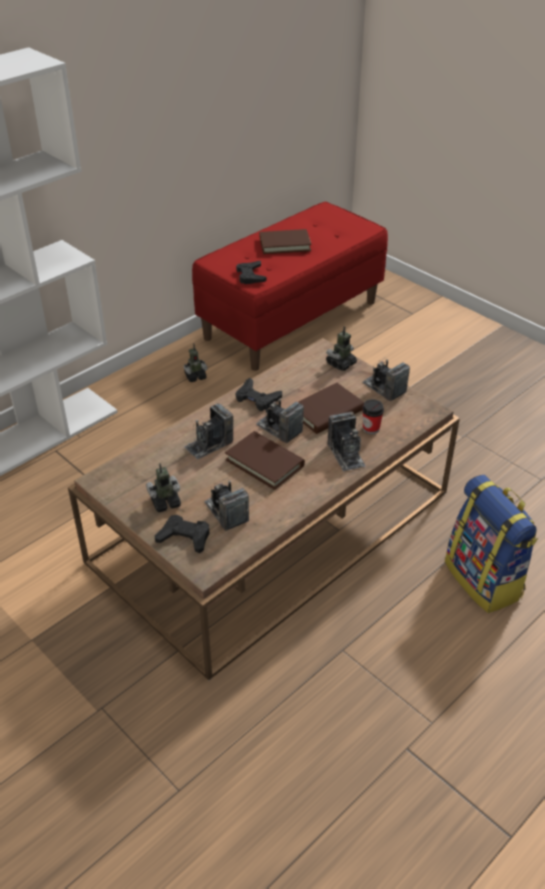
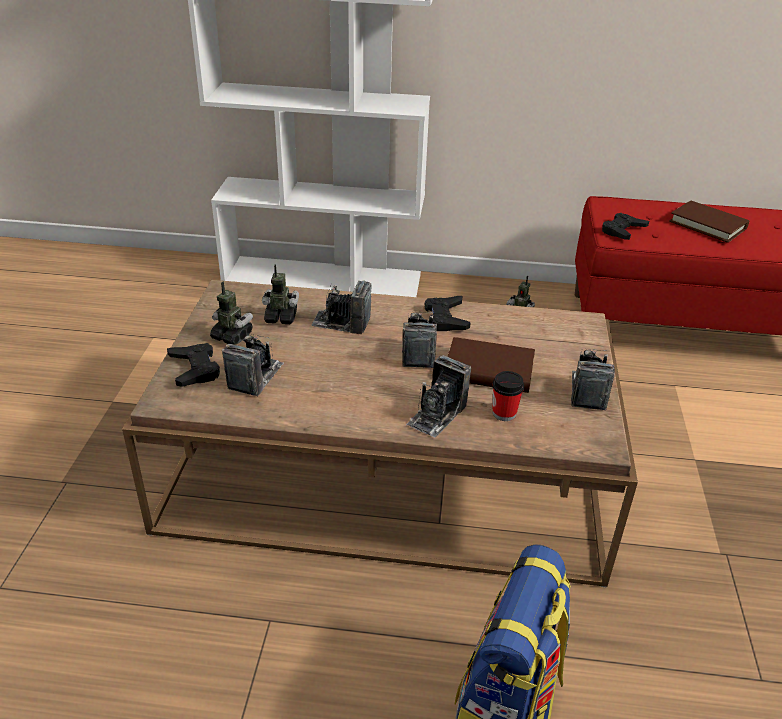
camera: 50 degrees right, 5 degrees down
brown book [225,431,305,490] -> none
toy robot [326,326,357,371] -> toy robot moved to [262,264,299,324]

